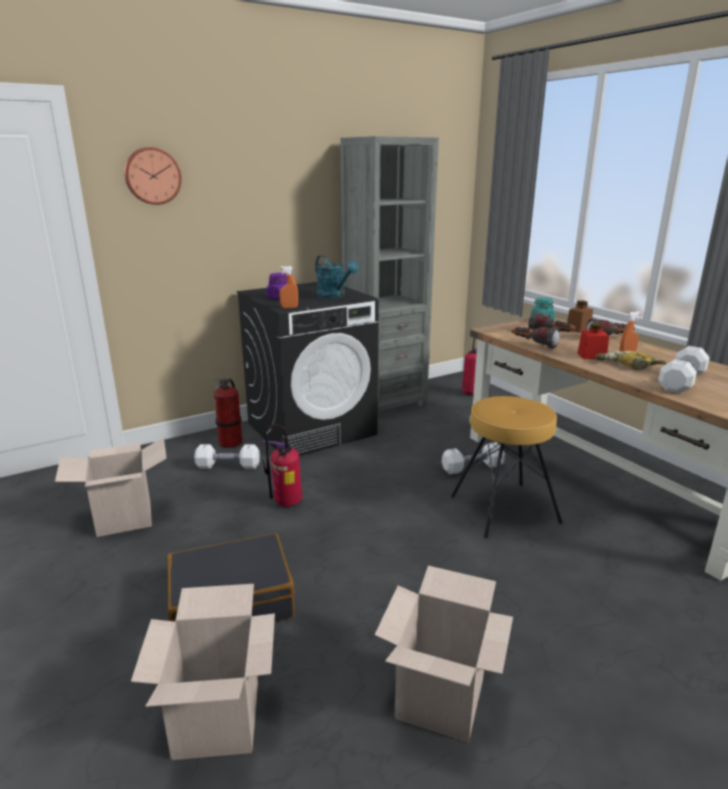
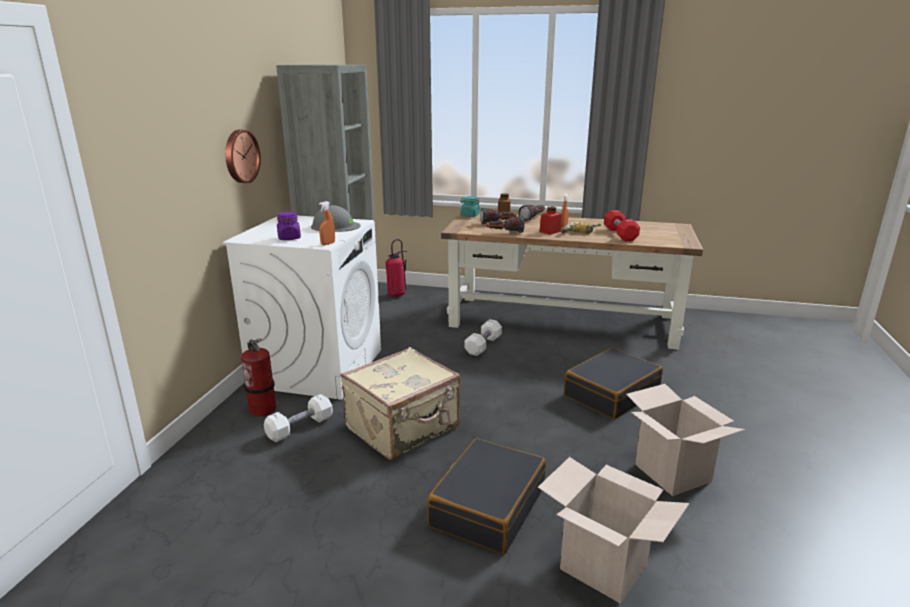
camera: 45 degrees left, 0 degrees up
cardboard box [55,437,167,537] -> none
wall clock [124,147,182,205] -> wall clock moved to [225,130,261,183]
black washing machine [237,282,379,456] -> white washing machine [222,216,381,400]
fire extinguisher [261,425,303,507] -> beige suitcase [340,347,461,460]
turquoise watering can [315,255,359,299] -> grey hard hat [311,205,361,232]
brown stool [451,396,562,538] -> none
white dumbbell [658,346,710,394] -> red dumbbell [604,210,640,241]
none -> black suitcase [564,348,663,419]

